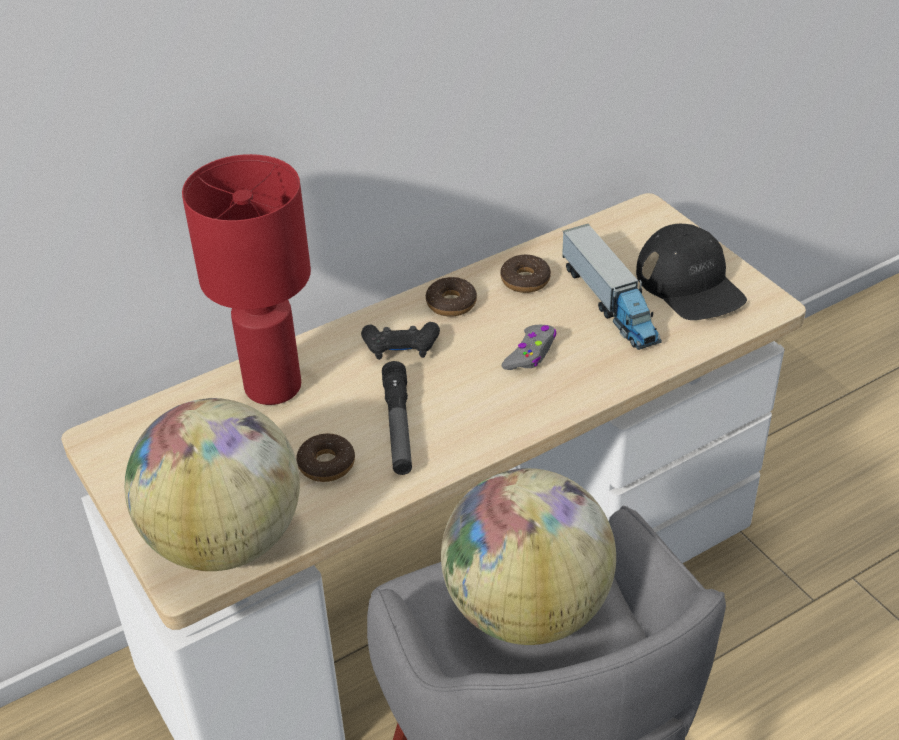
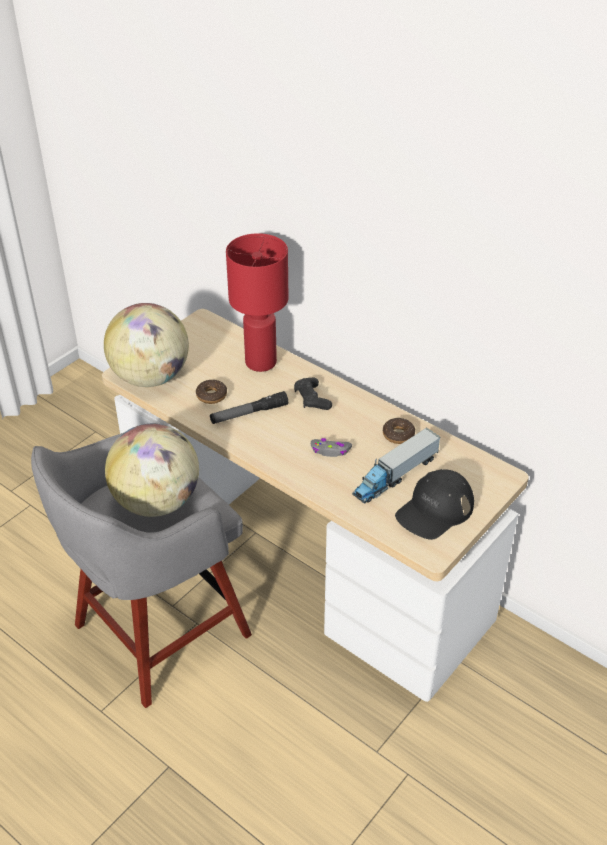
camera: 70 degrees right, 0 degrees up
donut [426,277,477,317] -> none

